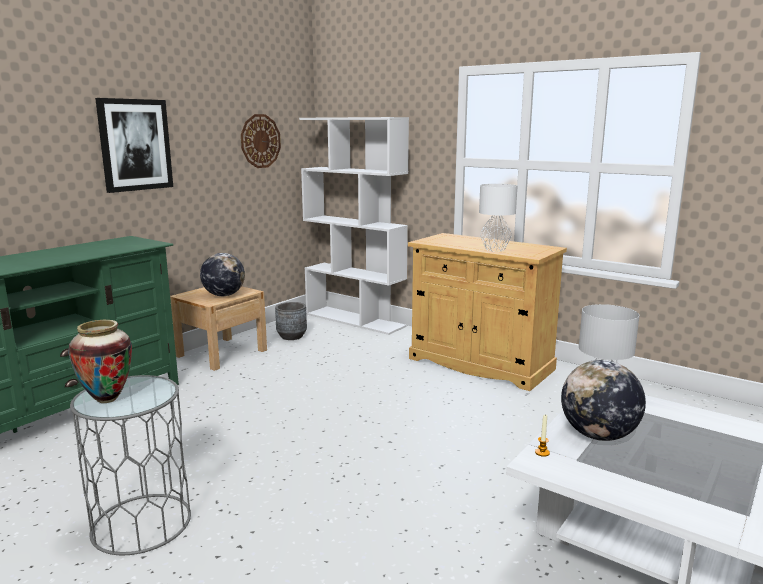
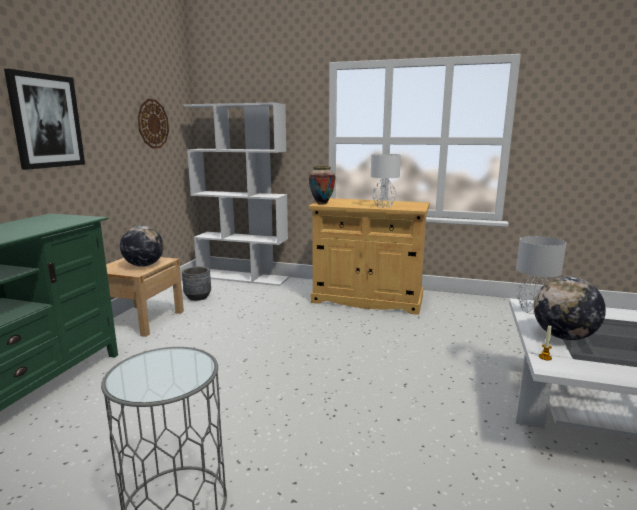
camera: 20 degrees left, 0 degrees up
vase [68,320,132,403] -> vase moved to [309,166,335,204]

